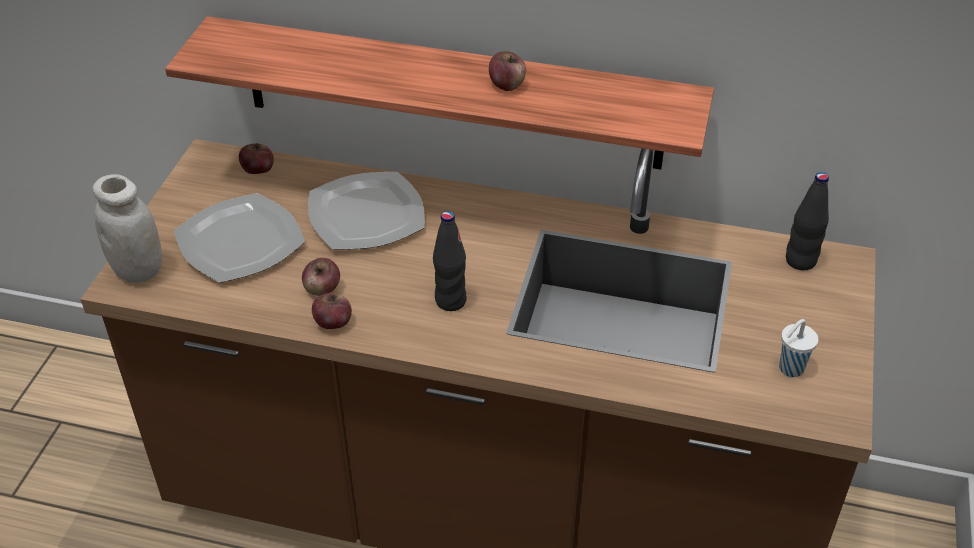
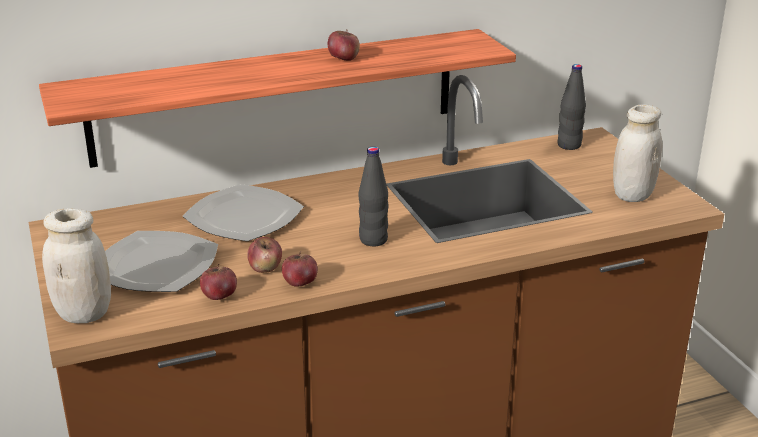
camera: 35 degrees left, 15 degrees down
apple [239,143,274,174] -> apple moved to [200,264,237,300]
white cup [779,319,818,377] -> white jar [613,104,662,202]

